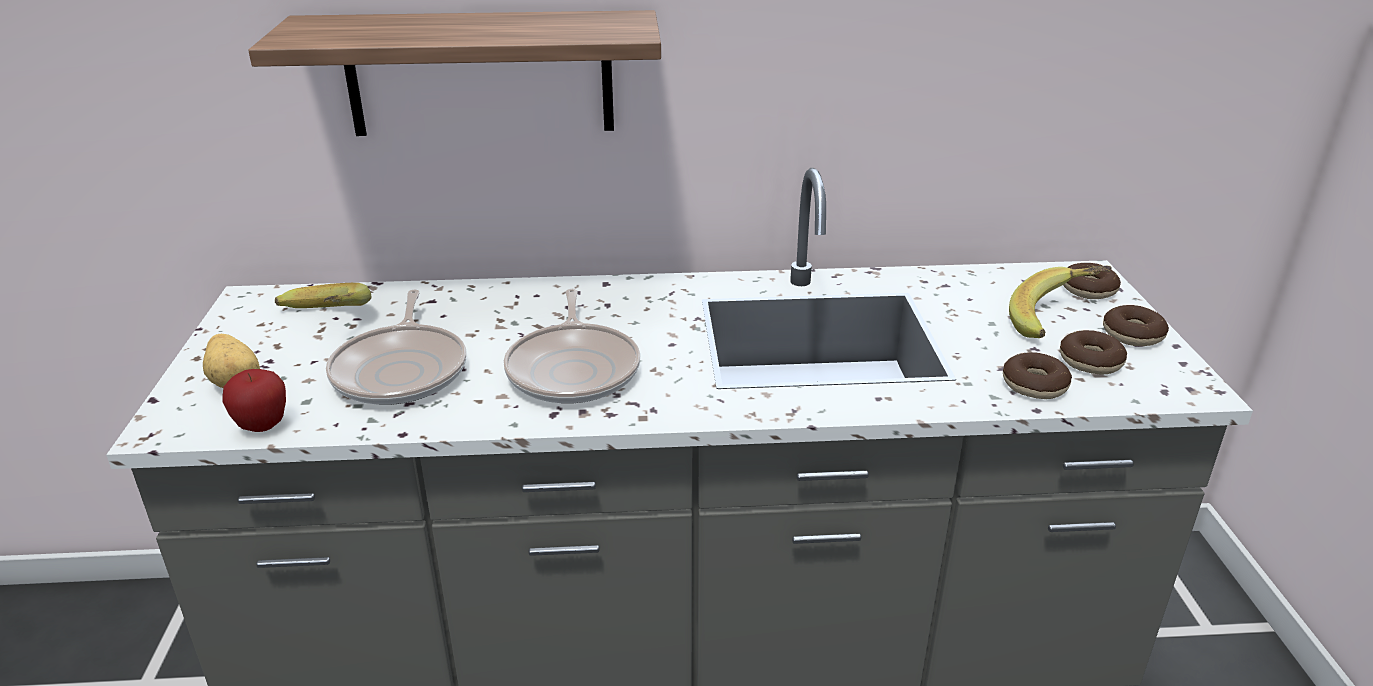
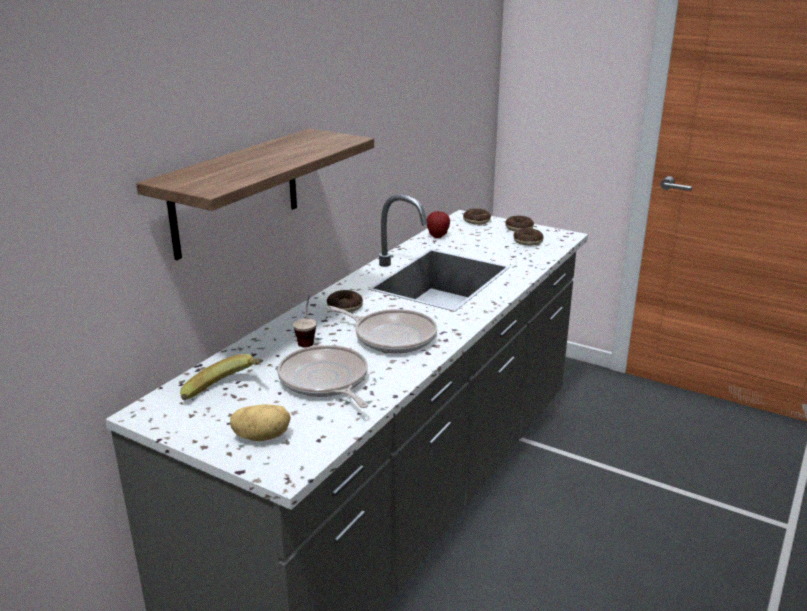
camera: 55 degrees left, 5 degrees down
apple [222,369,286,432] -> apple moved to [427,211,450,238]
frying pan [326,289,466,405] -> frying pan turned 150 degrees counterclockwise [277,345,368,408]
donut [1003,353,1072,399] -> donut moved to [327,290,363,313]
banana [1009,265,1111,338] -> none
none -> cup [293,296,317,347]

